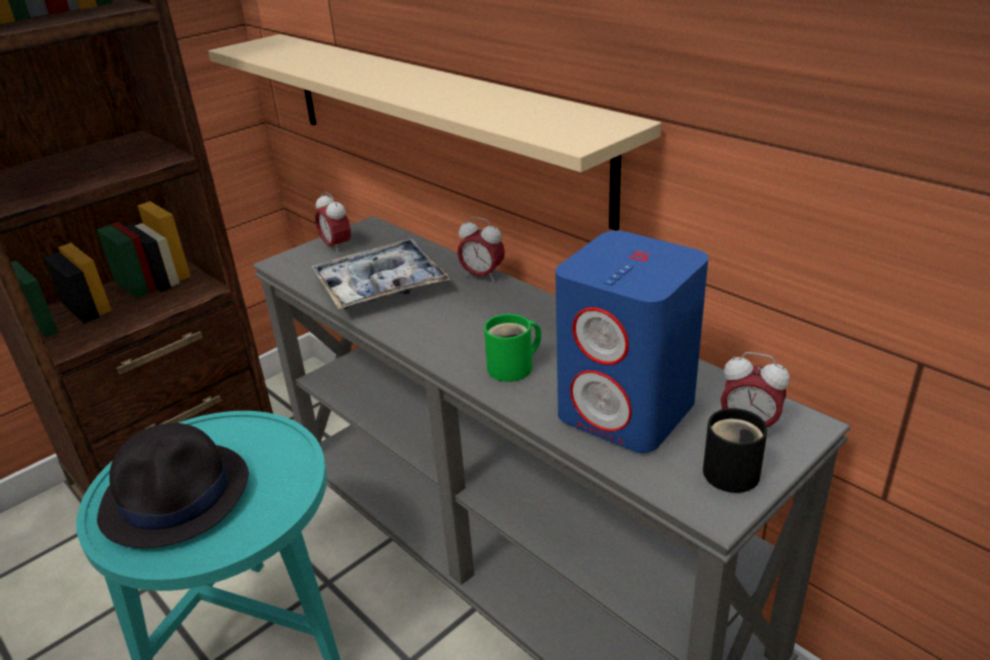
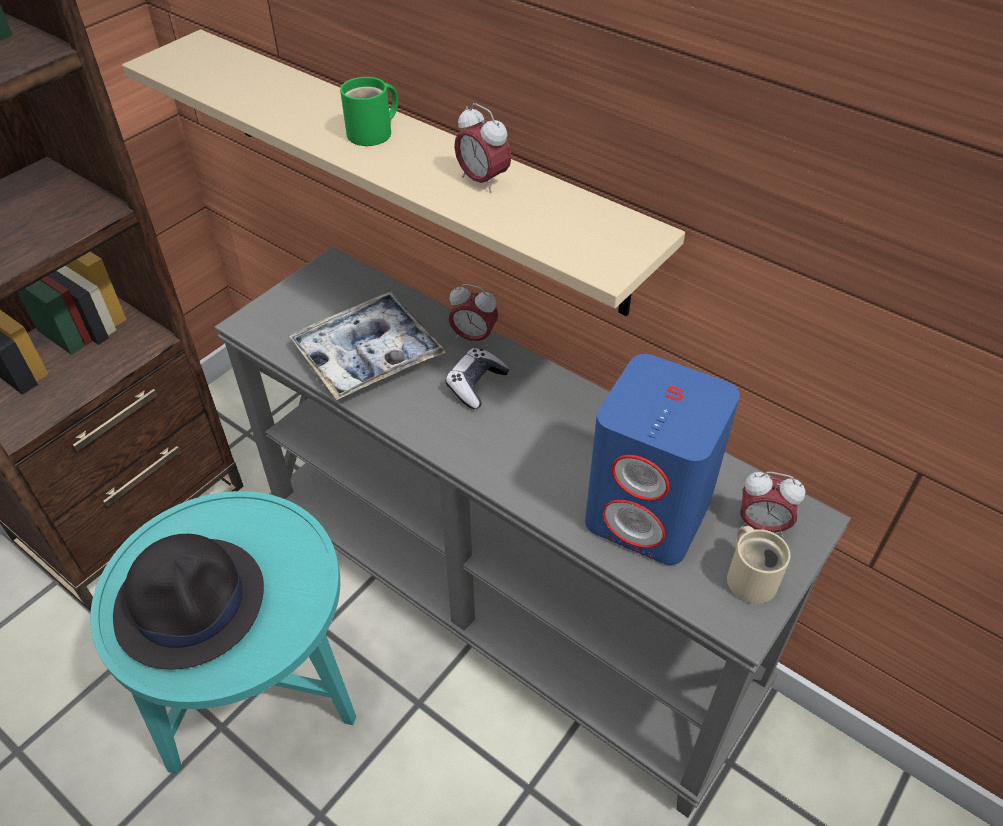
camera: 10 degrees left, 15 degrees up
alarm clock [315,191,351,254] -> alarm clock moved to [454,103,511,193]
green mug [484,314,541,382] -> green mug moved to [340,77,398,146]
black mug [703,408,768,493] -> beige mug [727,526,790,604]
none -> game controller [445,348,510,409]

